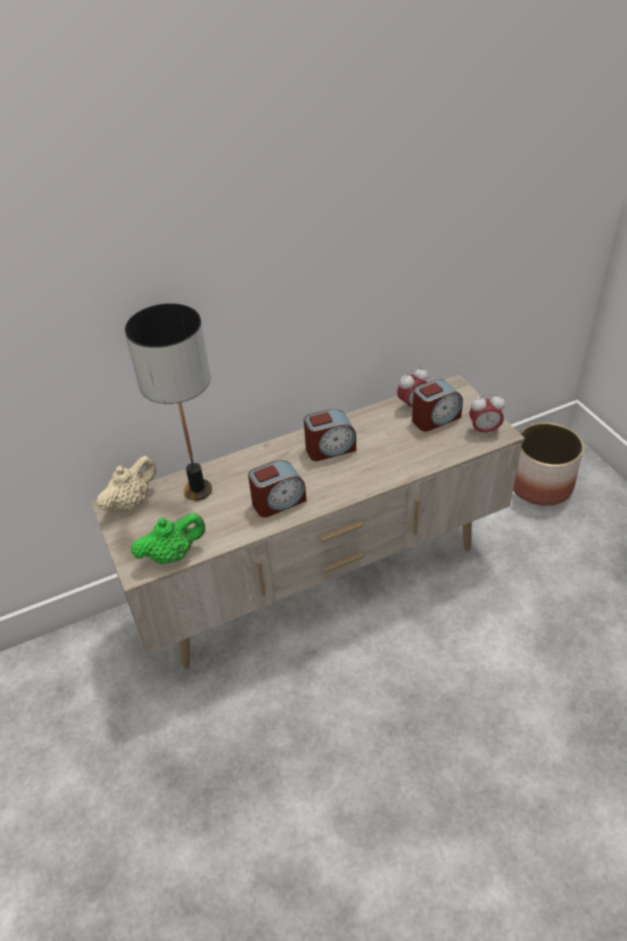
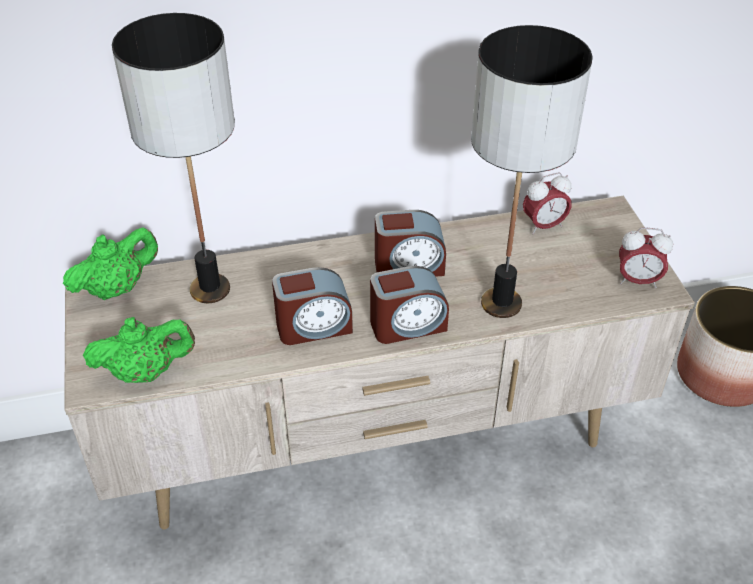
camera: 10 degrees right, 0 degrees up
beige teapot [97,456,156,512] -> green teapot [63,227,158,300]
alarm clock [412,379,463,432] -> alarm clock moved to [370,266,449,344]
none -> table lamp [471,25,593,318]

